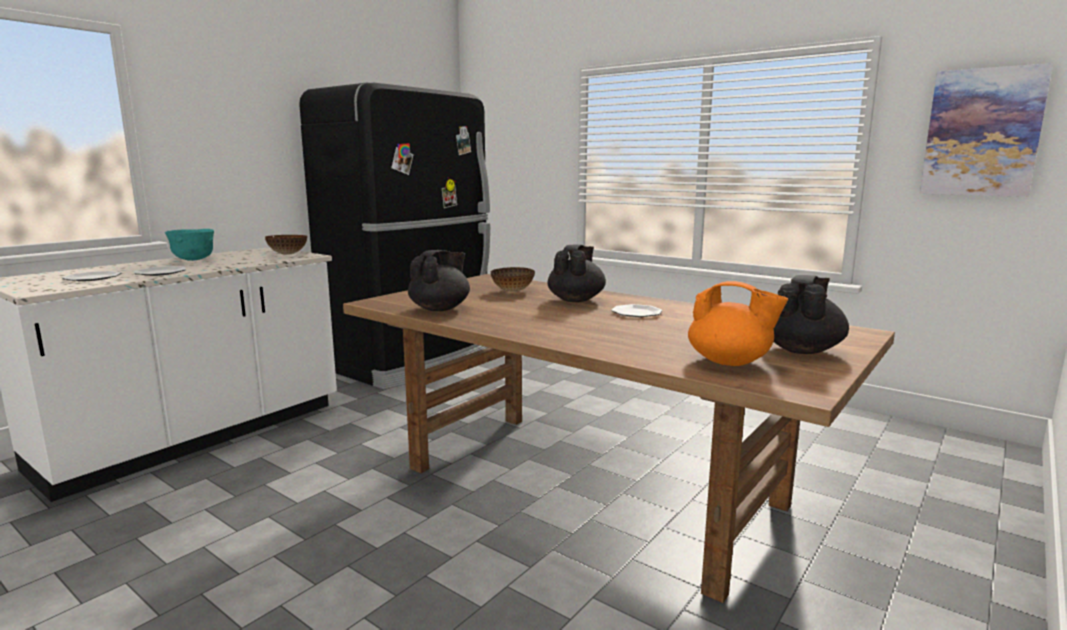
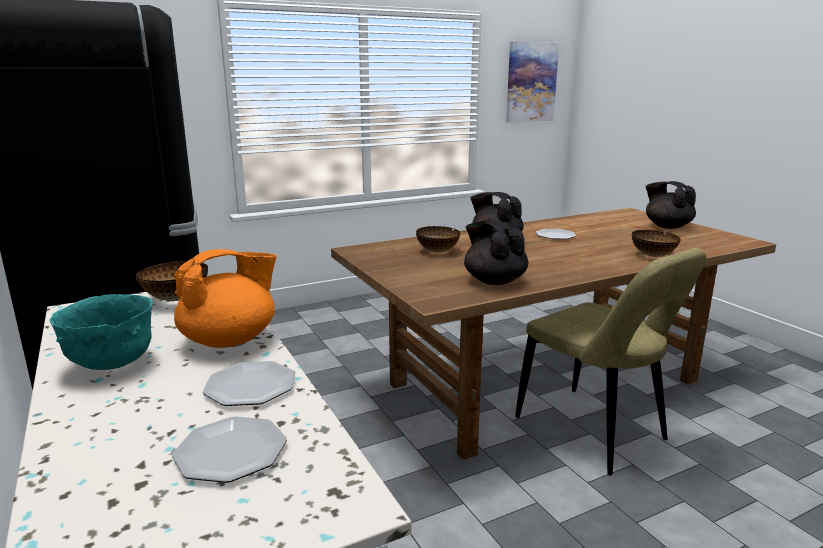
camera: 65 degrees left, 5 degrees up
orange teapot [688,281,788,366] -> orange teapot moved to [174,249,276,348]
none -> beige chair [515,248,706,476]
none -> bowl [632,230,681,257]

